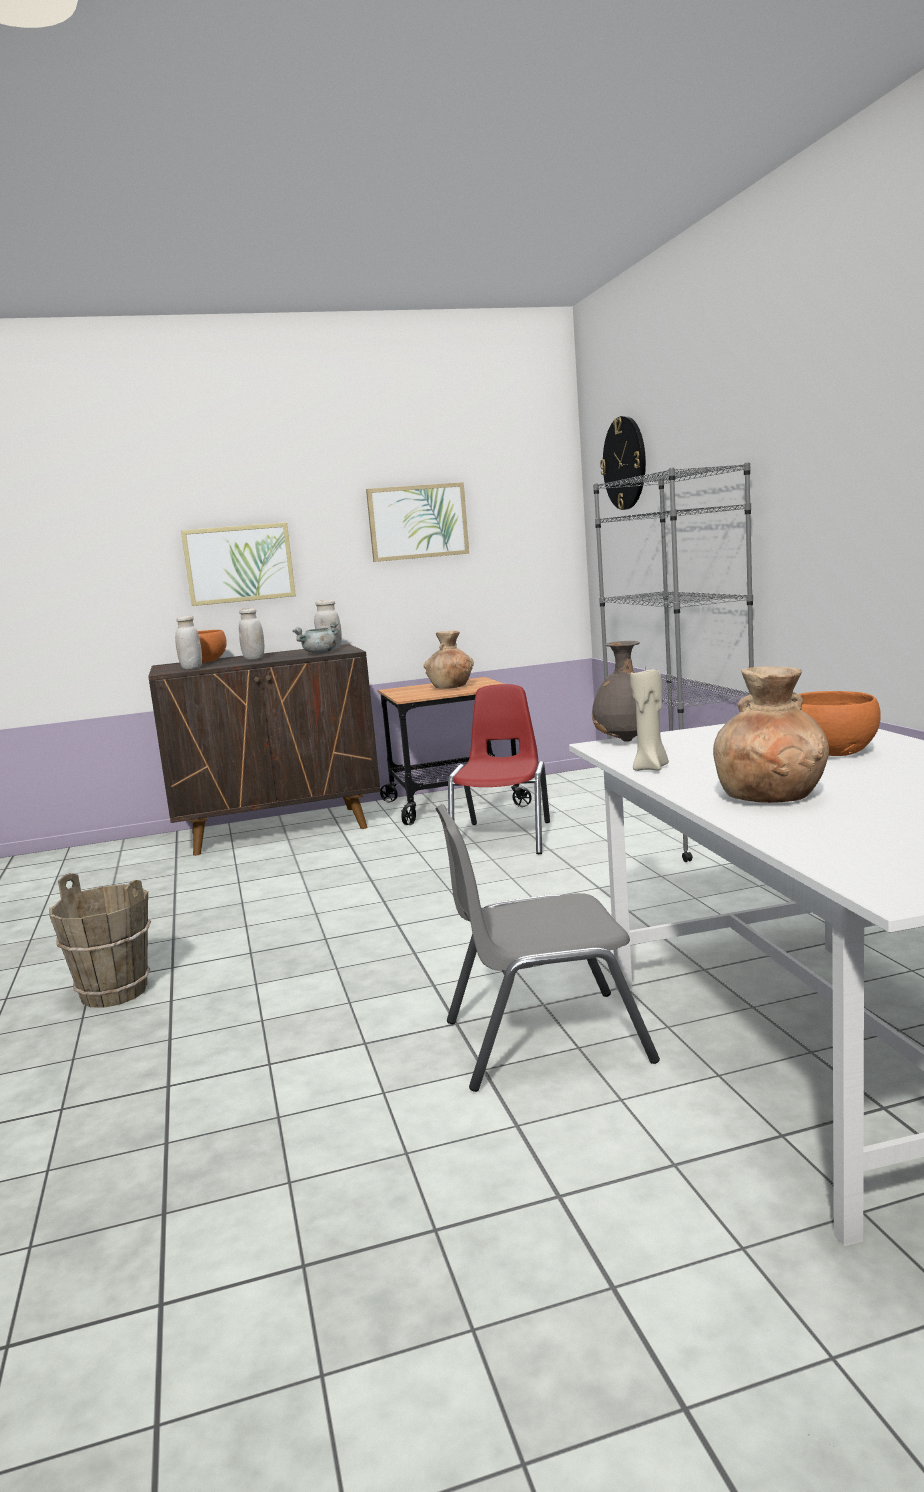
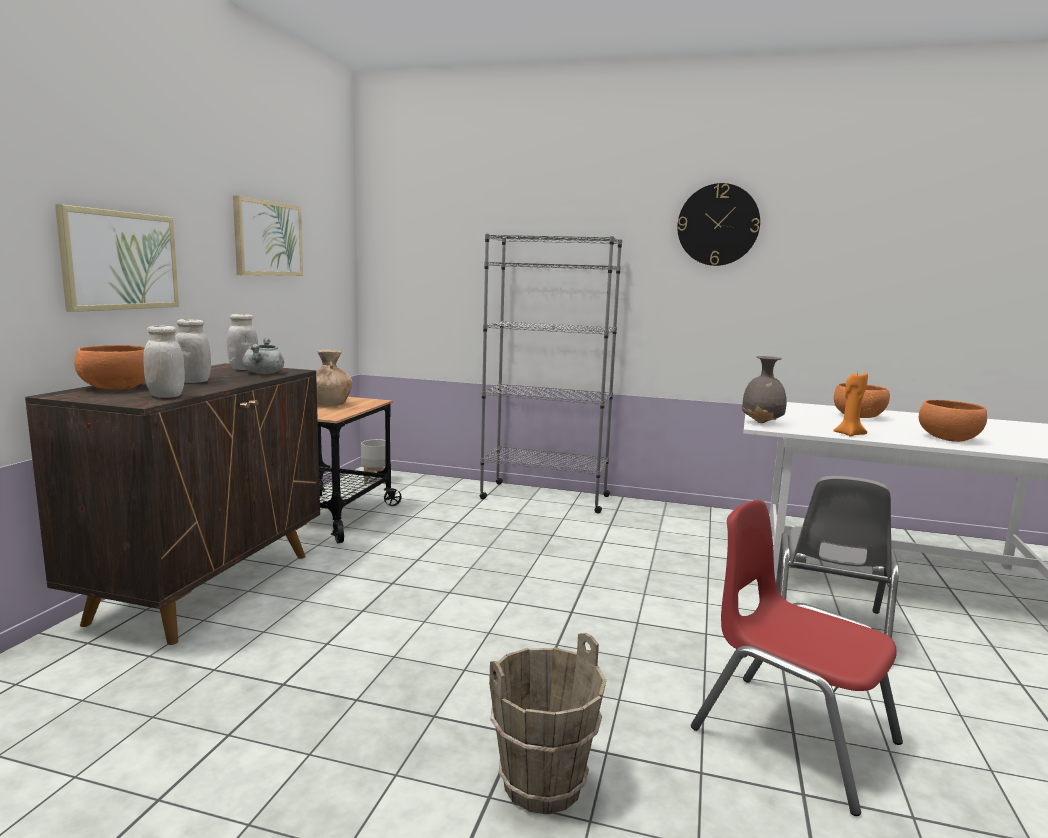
camera: 60 degrees left, 0 degrees up
red chair [448,684,550,854] -> red chair moved to [691,500,903,816]
wall clock [600,416,646,510] -> wall clock moved to [677,183,760,266]
beige candle [630,665,669,771] -> orange candle [833,372,868,437]
brown vase [713,666,829,803] -> orange bowl [919,400,987,442]
none -> grey planter [361,439,391,484]

